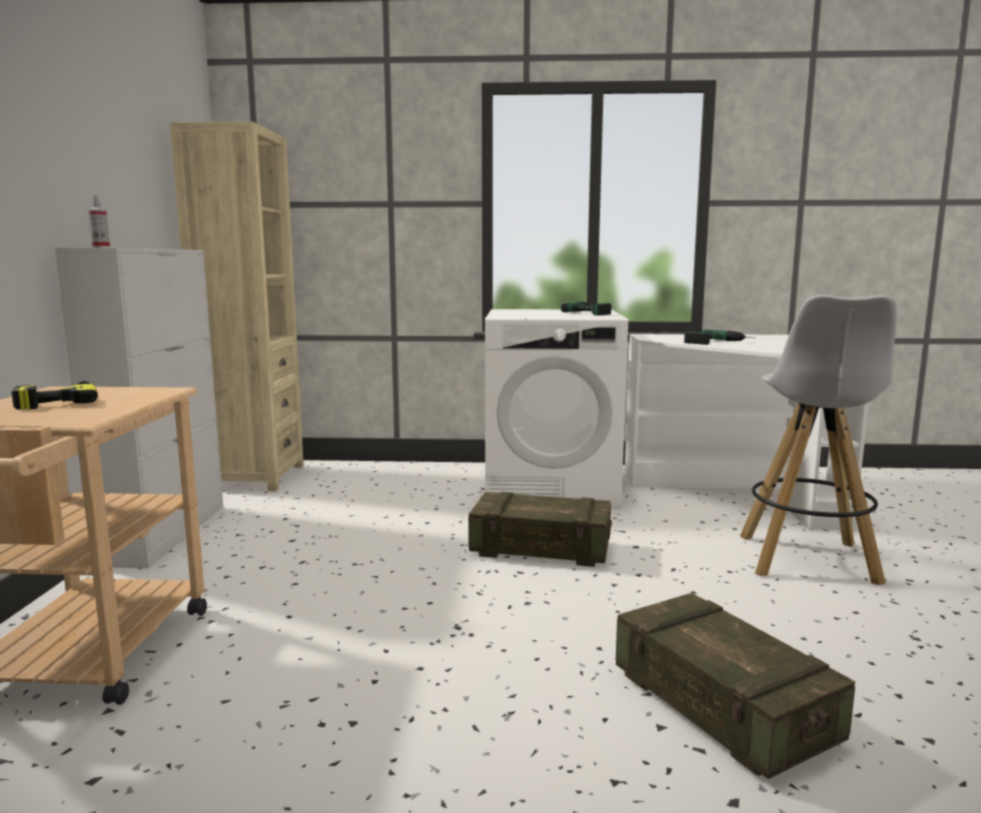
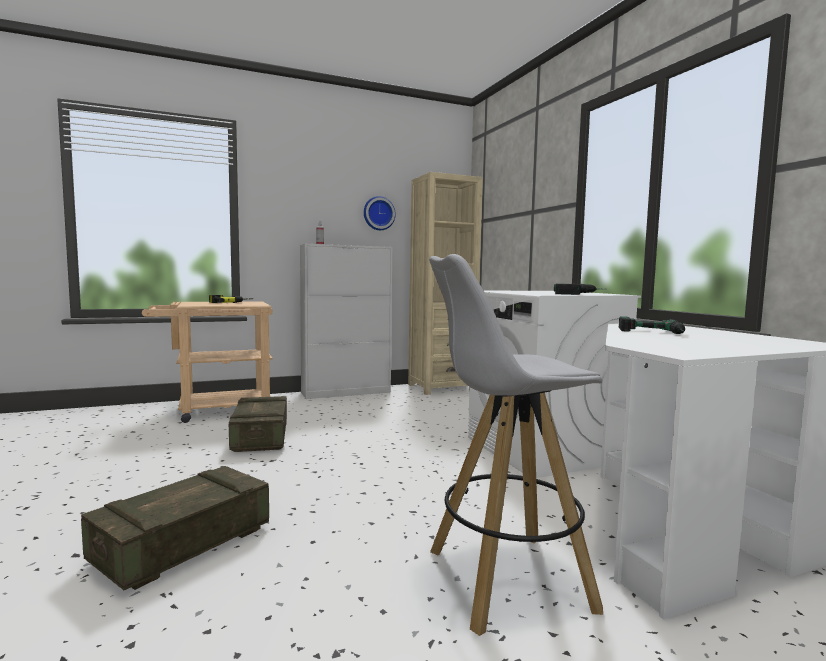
camera: 65 degrees right, 5 degrees down
crate [468,492,612,567] -> crate moved to [229,396,287,452]
none -> wall clock [364,196,396,230]

